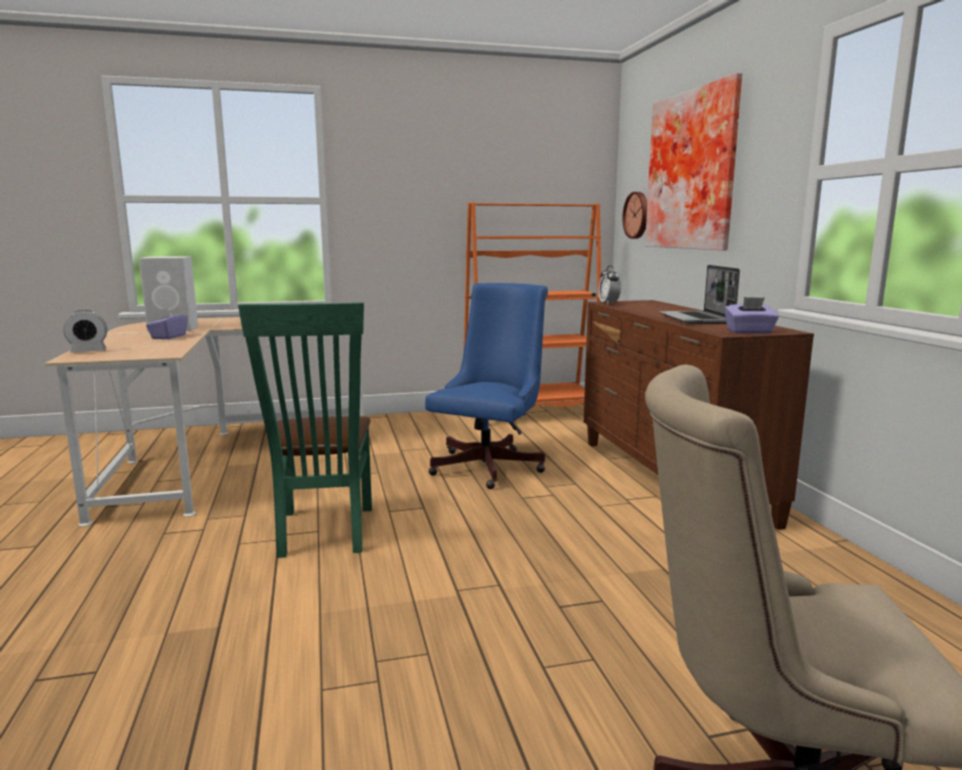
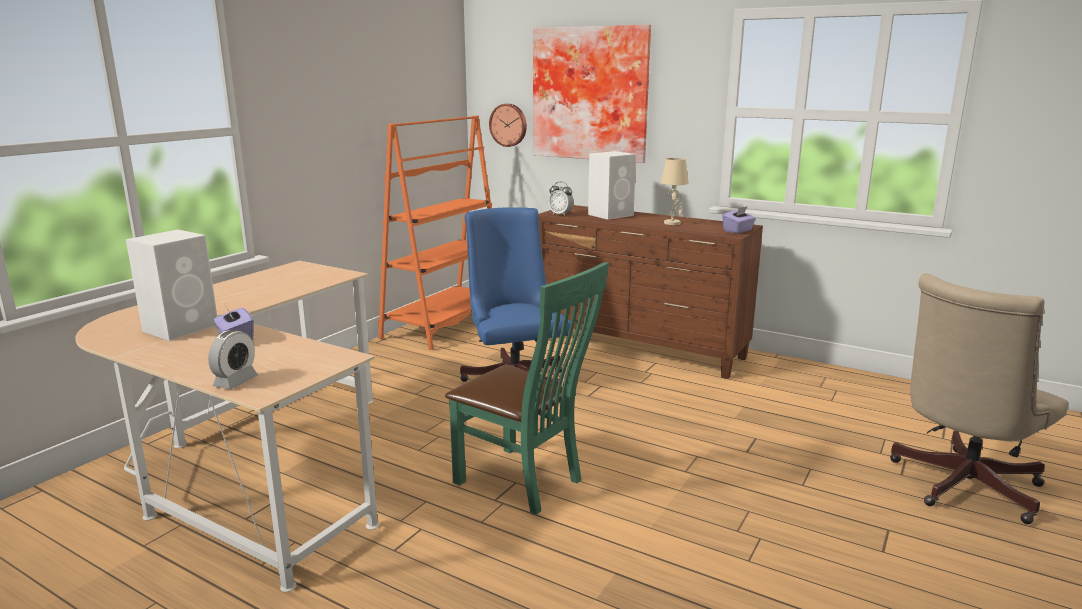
camera: 45 degrees left, 5 degrees up
laptop [659,265,740,324] -> beige table lamp [661,158,689,225]
none -> white speaker [588,151,636,220]

